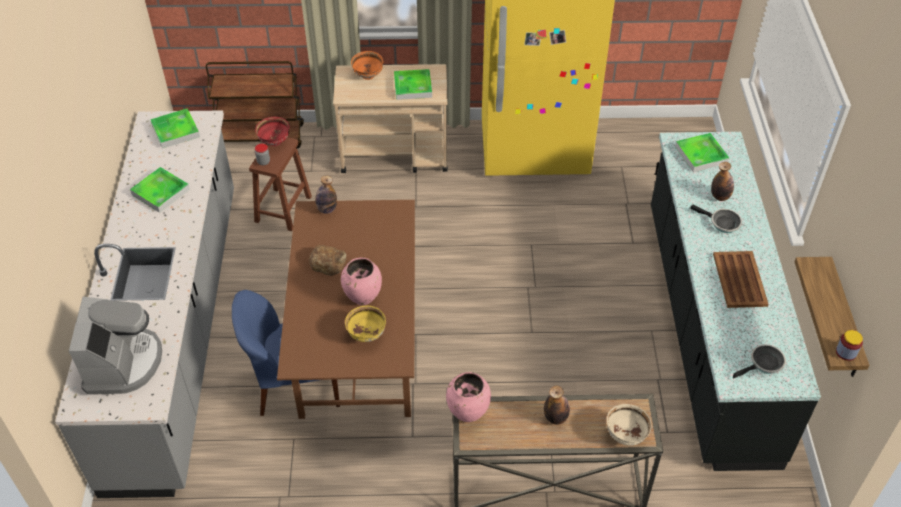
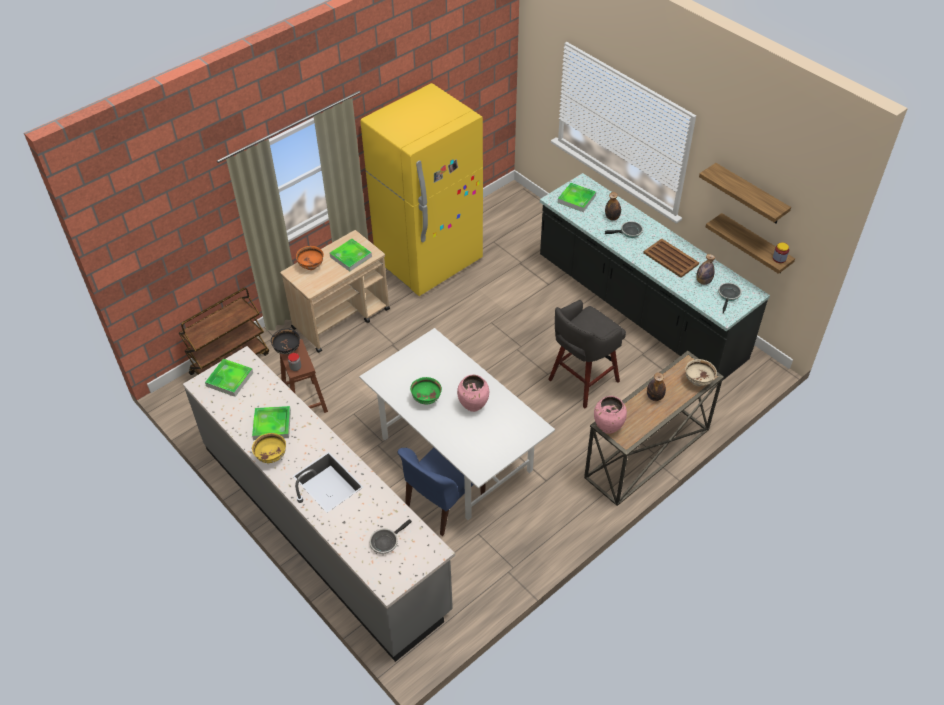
camera: 40 degrees left, 0 degrees up
coffee machine [69,297,162,395] -> frying pan [369,519,412,554]
red bowl [255,117,289,146] -> black bowl [271,329,300,354]
brown dining table [277,200,415,419] -> white dining table [359,328,555,520]
bread [309,245,347,276] -> green bowl [410,377,442,404]
bottle [315,176,337,214] -> bottle moved to [696,254,715,285]
yellow bowl [345,306,386,342] -> yellow bowl moved to [252,433,286,463]
none -> grey stool [548,300,626,408]
none -> shelf [699,163,791,223]

